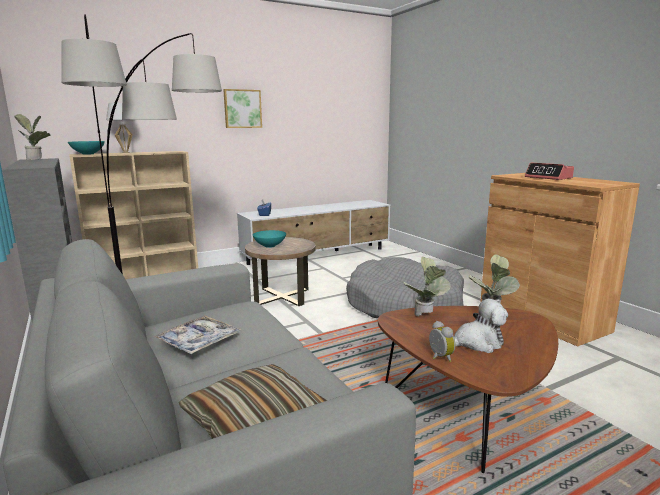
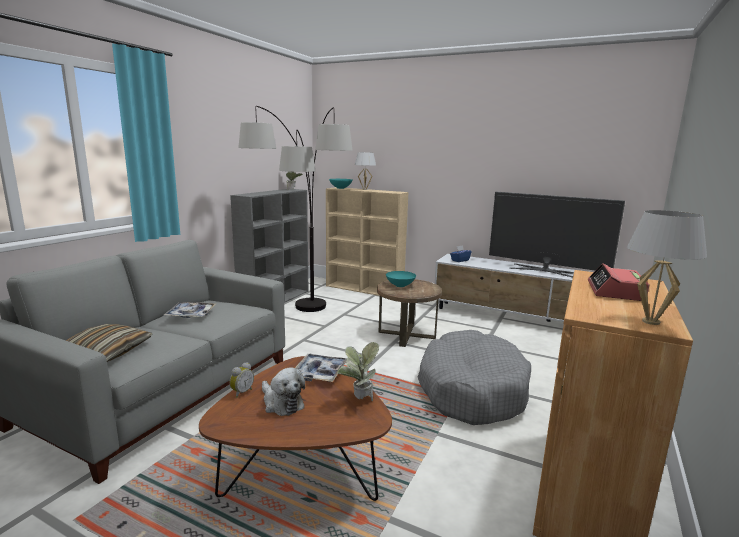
camera: 55 degrees right, 0 degrees up
picture [223,89,262,128] -> none
potted plant [403,257,451,317] -> tray [295,354,347,382]
none -> television [489,192,625,278]
none -> white table lamp [627,210,707,325]

